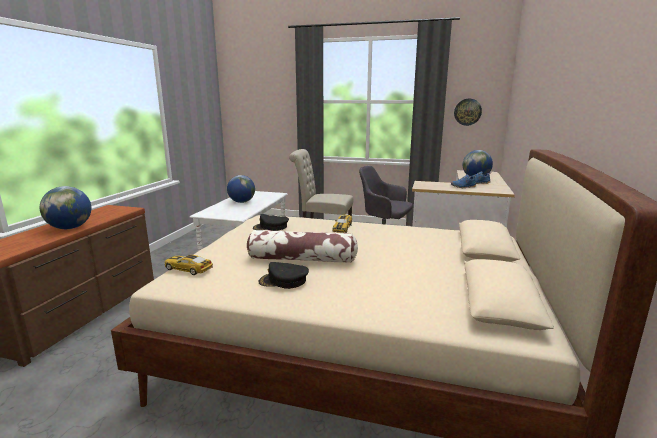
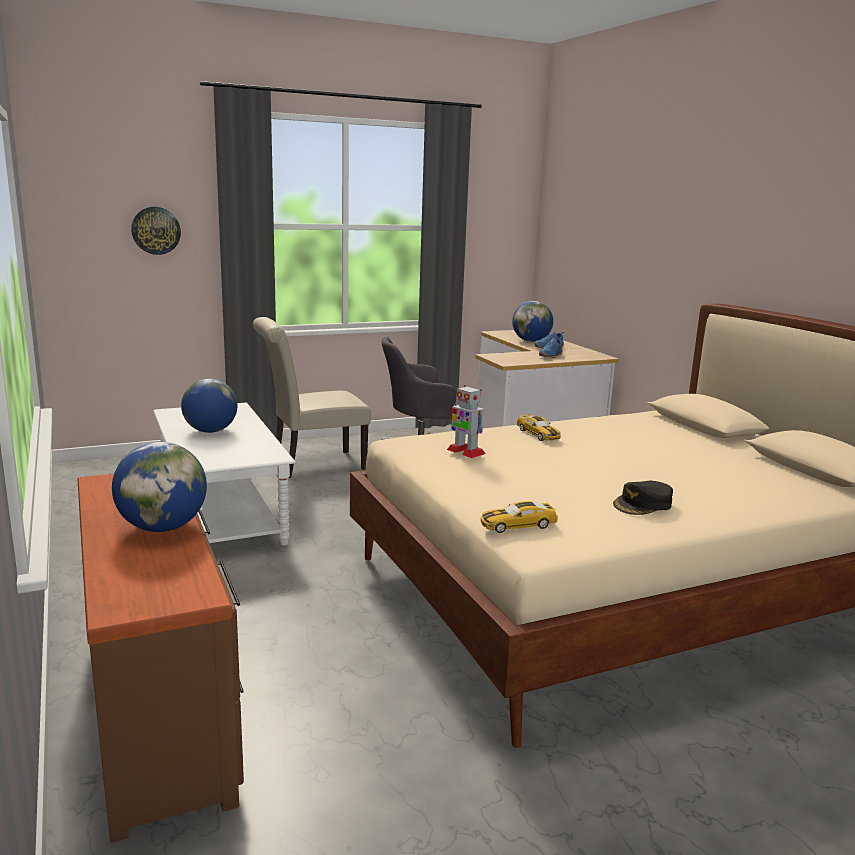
camera: 40 degrees left, 0 degrees up
pillow [247,230,358,263] -> none
black cap [253,214,289,231] -> toy robot [447,385,486,458]
wall clock [454,99,482,126] -> wall clock moved to [131,207,181,255]

